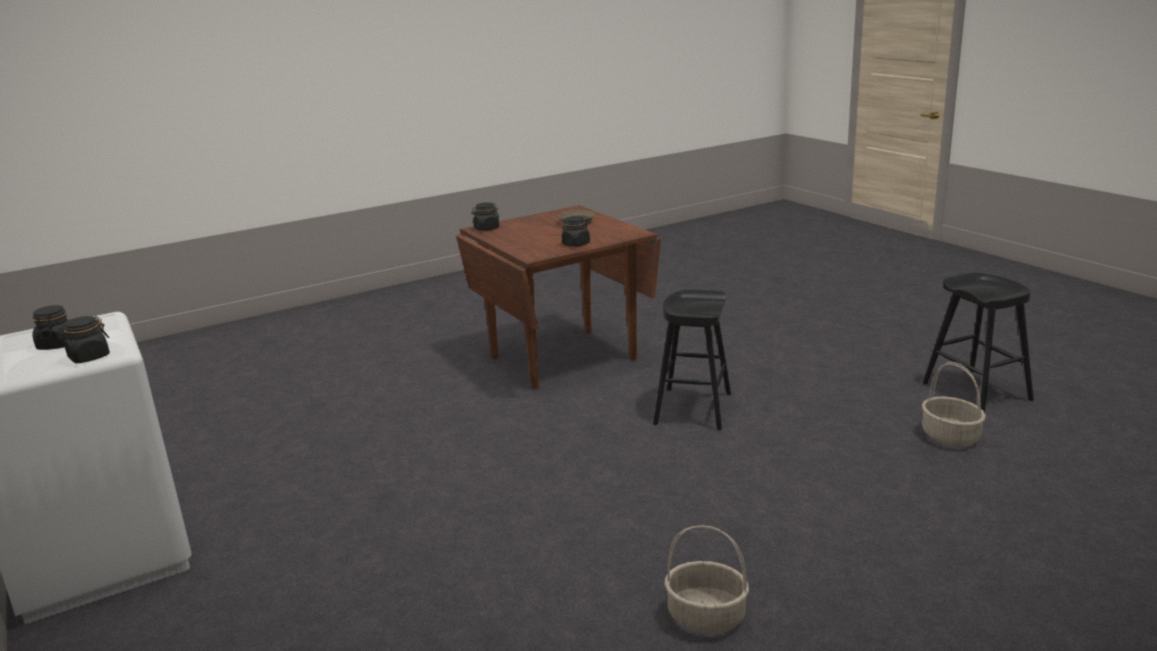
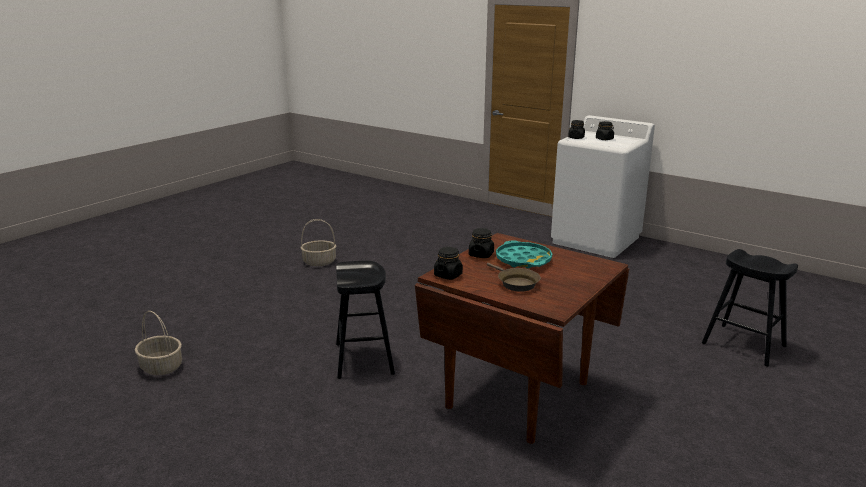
camera: 155 degrees right, 0 degrees up
black jar [471,202,499,231] -> black jar moved to [434,247,463,280]
black stool [923,273,1034,413] -> black stool moved to [702,249,798,367]
none -> turquoise tray [496,240,552,269]

